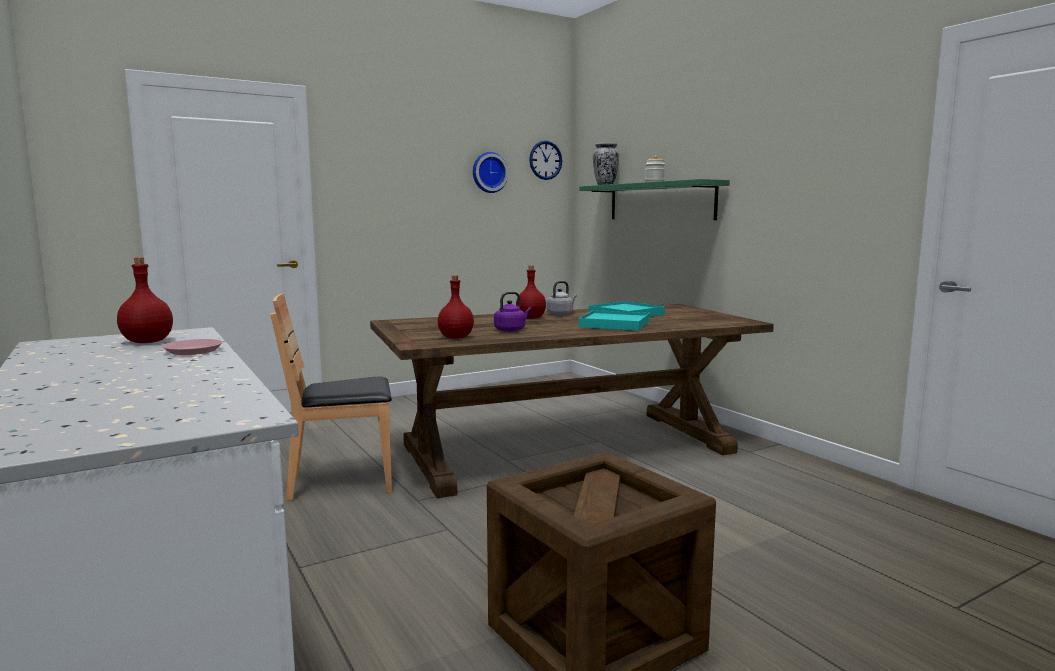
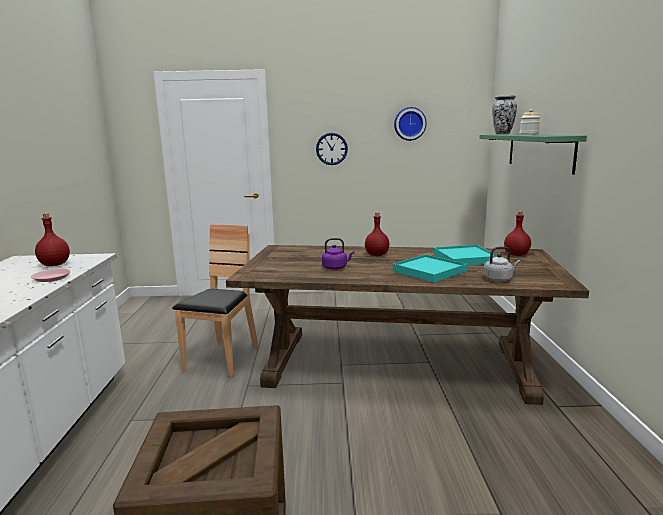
camera: 30 degrees right, 5 degrees up
brown chair [270,293,392,501] -> brown chair turned 90 degrees clockwise [172,225,258,377]
red bottle [438,275,474,339] -> red bottle moved to [504,211,531,256]
wall clock [529,141,562,180] -> wall clock moved to [316,133,348,165]
grey kettle [546,281,577,315] -> grey kettle moved to [483,246,520,282]

